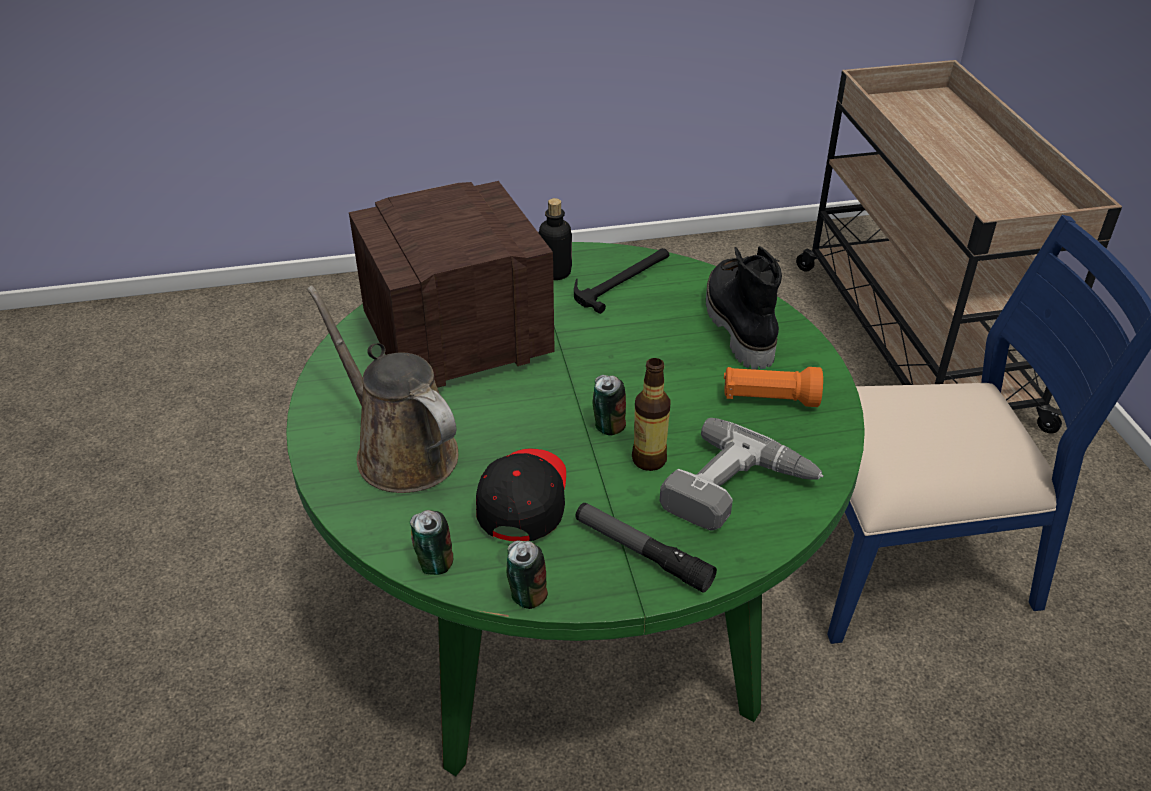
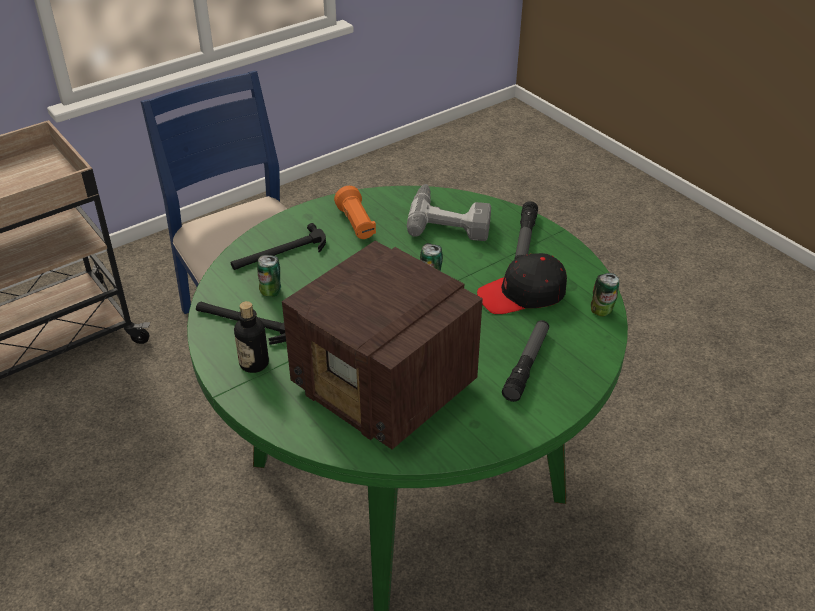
camera: 115 degrees left, 0 degrees up
brown watering can [307,285,458,493] -> flashlight [502,320,549,402]
can [507,541,548,609] -> can moved to [257,254,281,297]
bottle [632,358,670,471] -> none
black boot [706,246,782,370] -> hammer [231,223,326,270]

